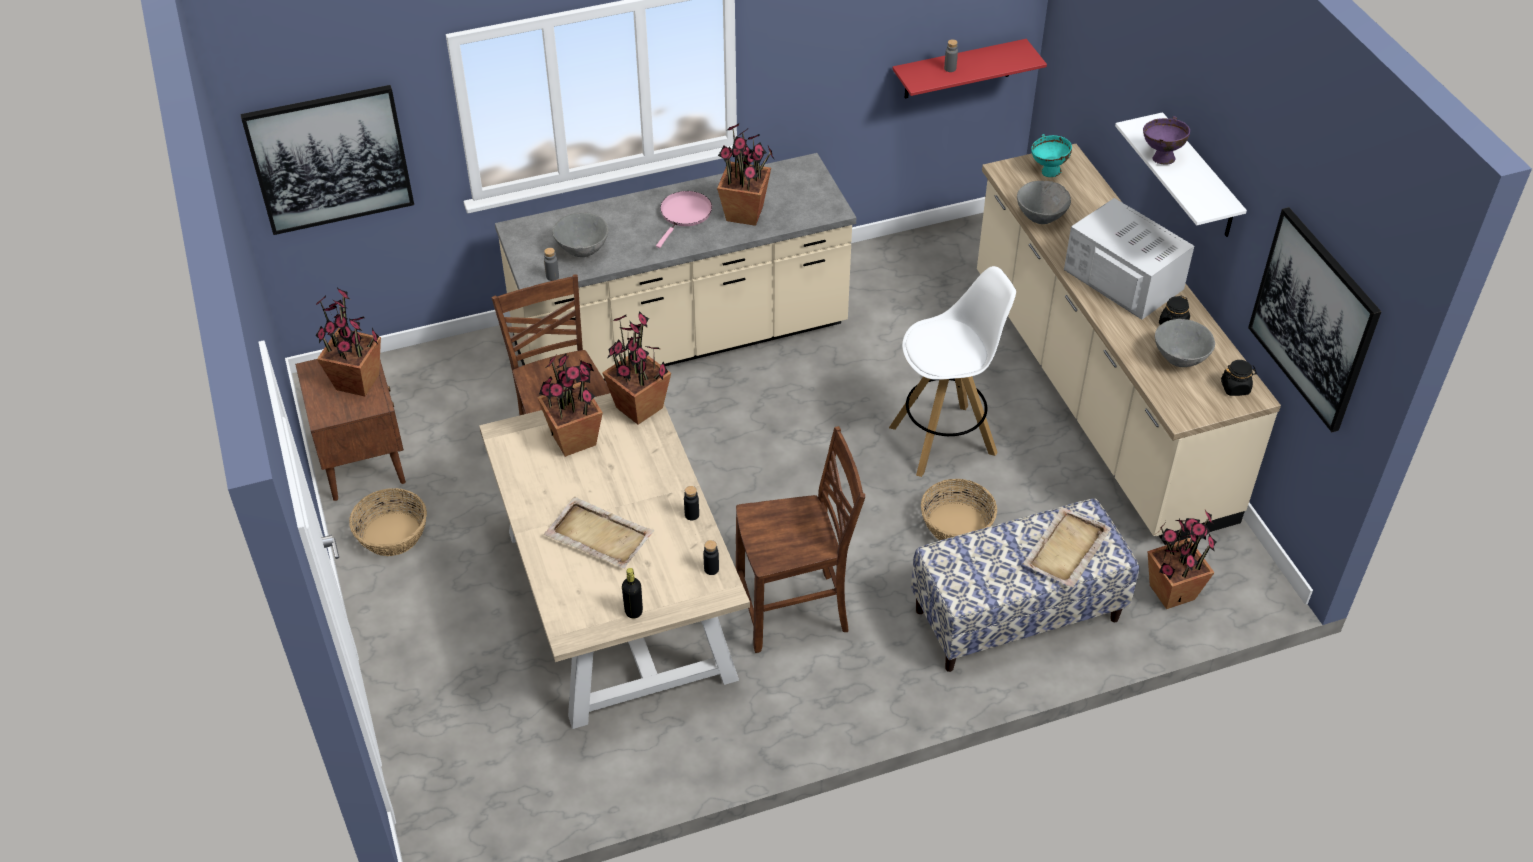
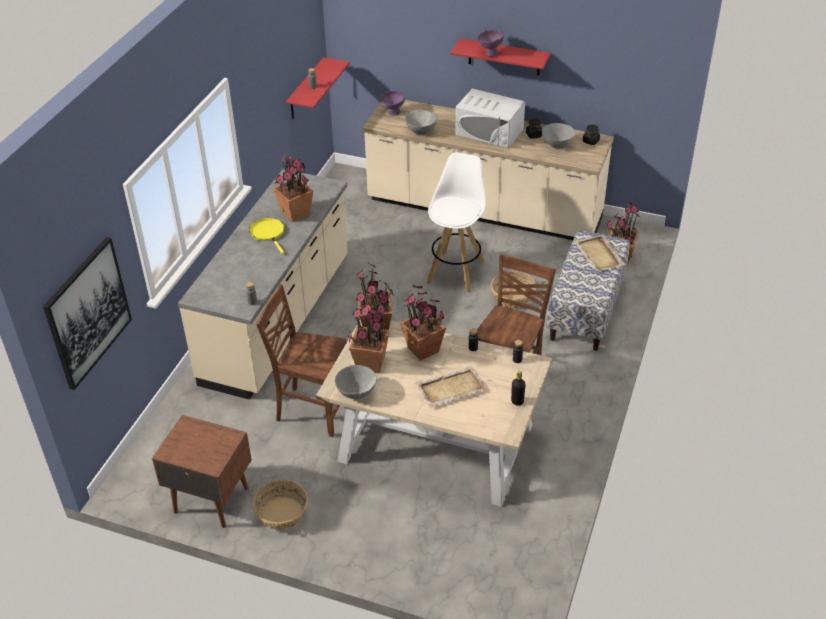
camera: 50 degrees left, 5 degrees down
potted plant [315,288,381,396] -> potted plant moved to [400,286,446,361]
grey bowl [553,213,609,257] -> grey bowl moved to [335,365,377,399]
pink frying pan [656,191,712,248] -> yellow frying pan [249,218,285,254]
turquoise bowl [1031,134,1072,177] -> purple bowl [381,90,405,116]
white microwave [1064,198,1194,320] -> white microwave turned 150 degrees counterclockwise [455,89,525,149]
white shelf [1115,112,1247,237] -> red shelf [450,39,551,75]
picture [1248,207,1382,432] -> none

